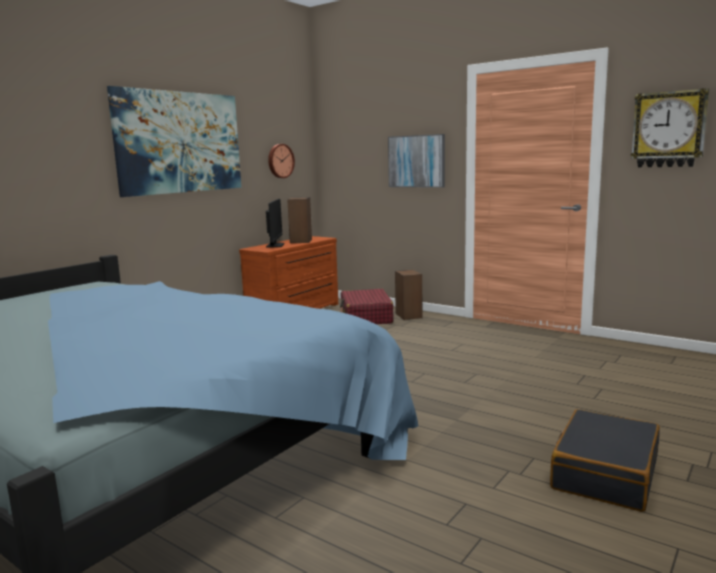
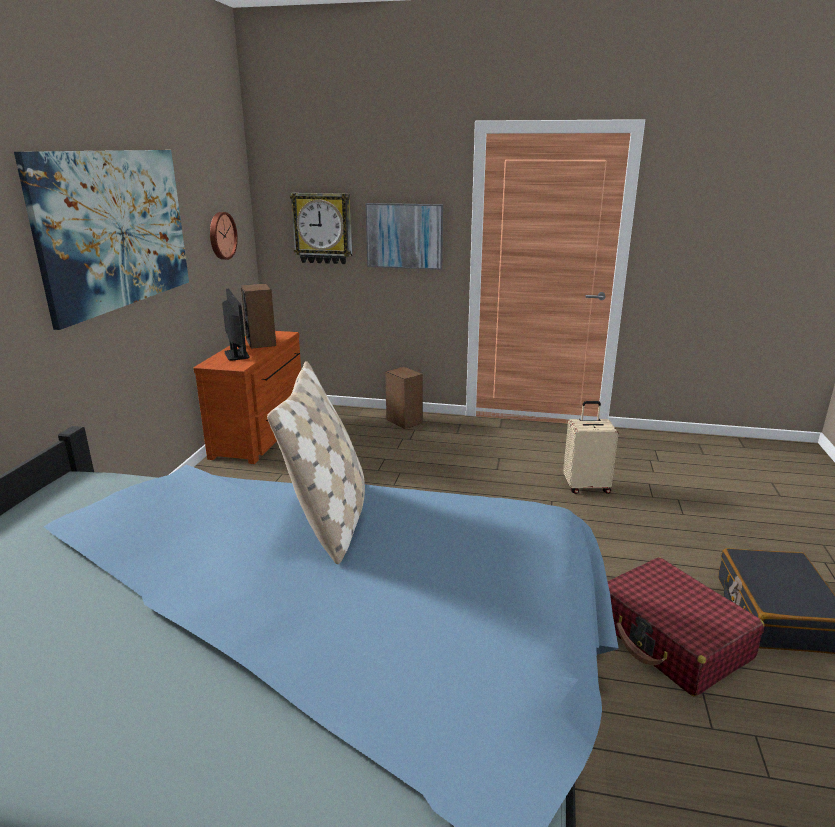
camera: 25 degrees left, 10 degrees up
red suitcase [340,289,394,324] -> red suitcase moved to [607,557,765,697]
wall clock [631,88,709,167] -> wall clock moved to [290,193,352,264]
none -> beige pillow [267,361,365,564]
none -> beige suitcase [563,401,618,494]

